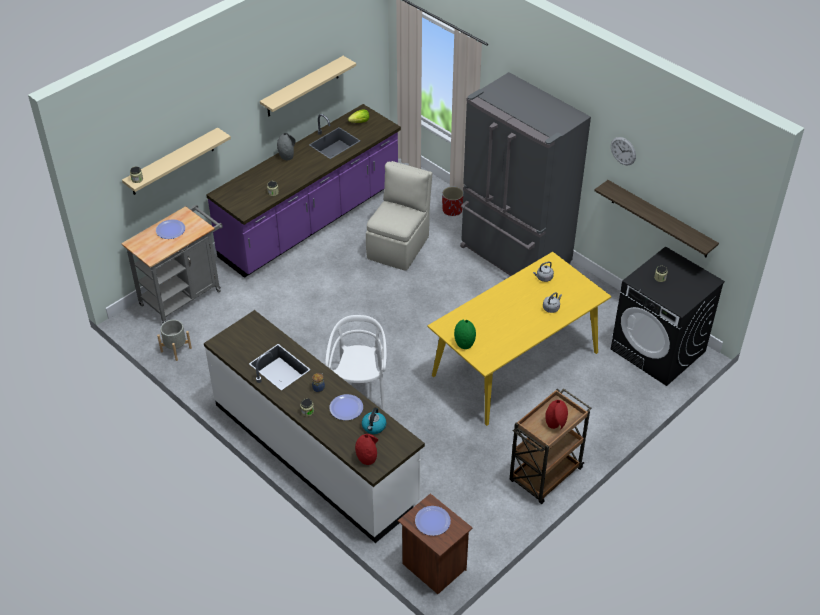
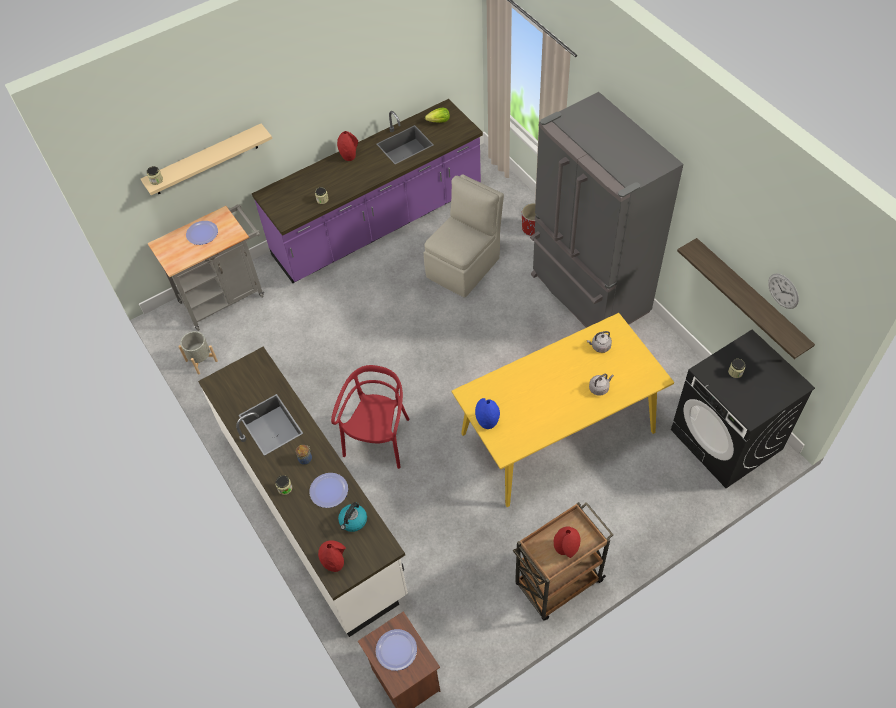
camera: 15 degrees right, 10 degrees up
beige shelf [260,56,356,117] -> none
grey vase [277,133,296,160] -> red vase [337,131,358,161]
white chair [325,315,387,410] -> red chair [331,365,409,469]
green vase [454,320,476,349] -> blue vase [475,398,500,429]
wall clock [611,137,636,166] -> wall clock moved to [768,273,799,309]

